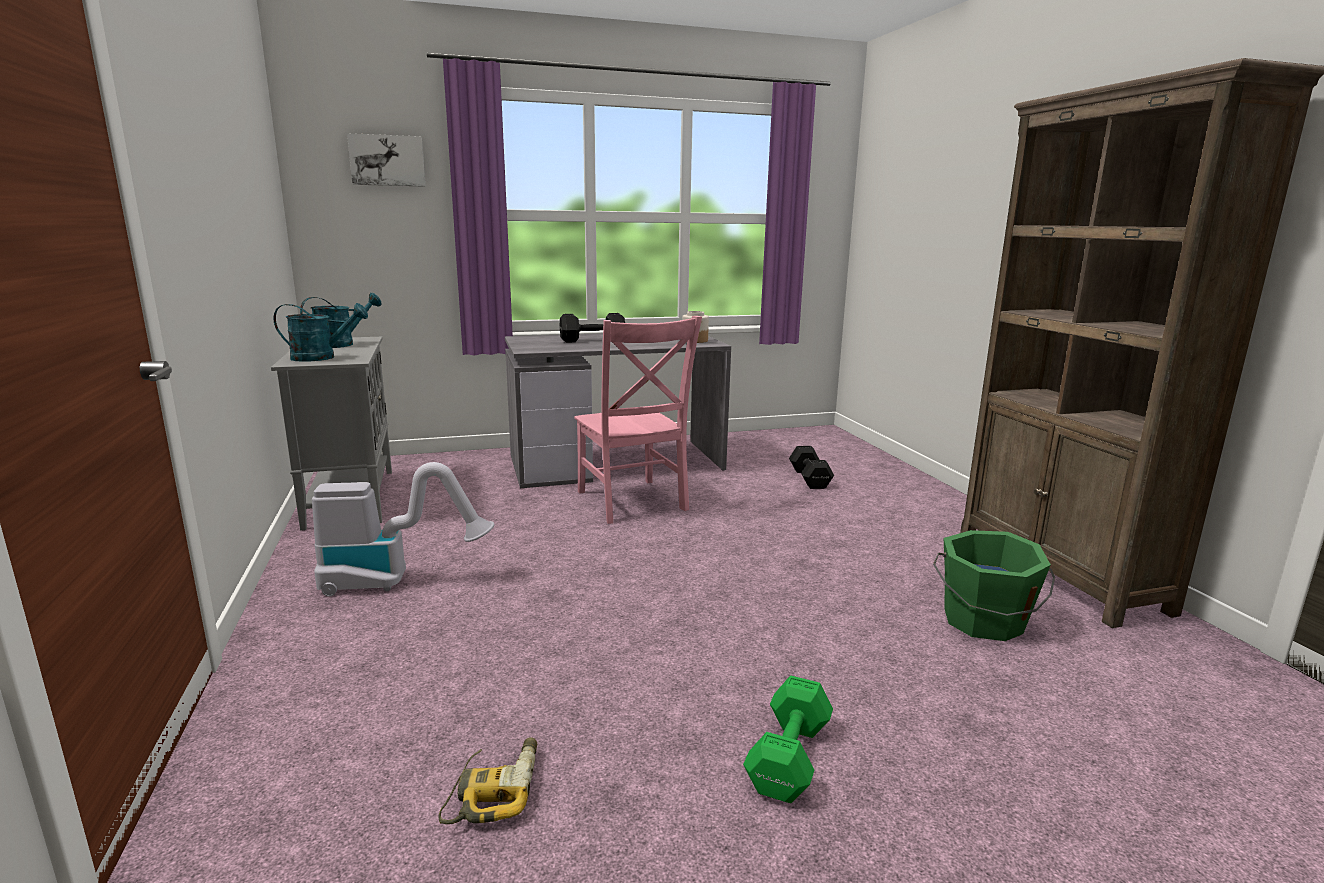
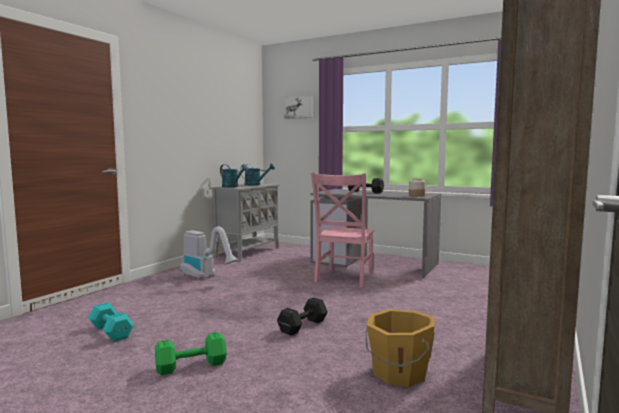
camera: 45 degrees right, 10 degrees down
power drill [438,737,537,824] -> turquoise dumbbell [88,302,134,342]
black dumbbell [789,446,834,489] -> black dumbbell moved to [277,298,328,336]
green bucket [933,530,1055,641] -> orange bucket [365,309,435,387]

